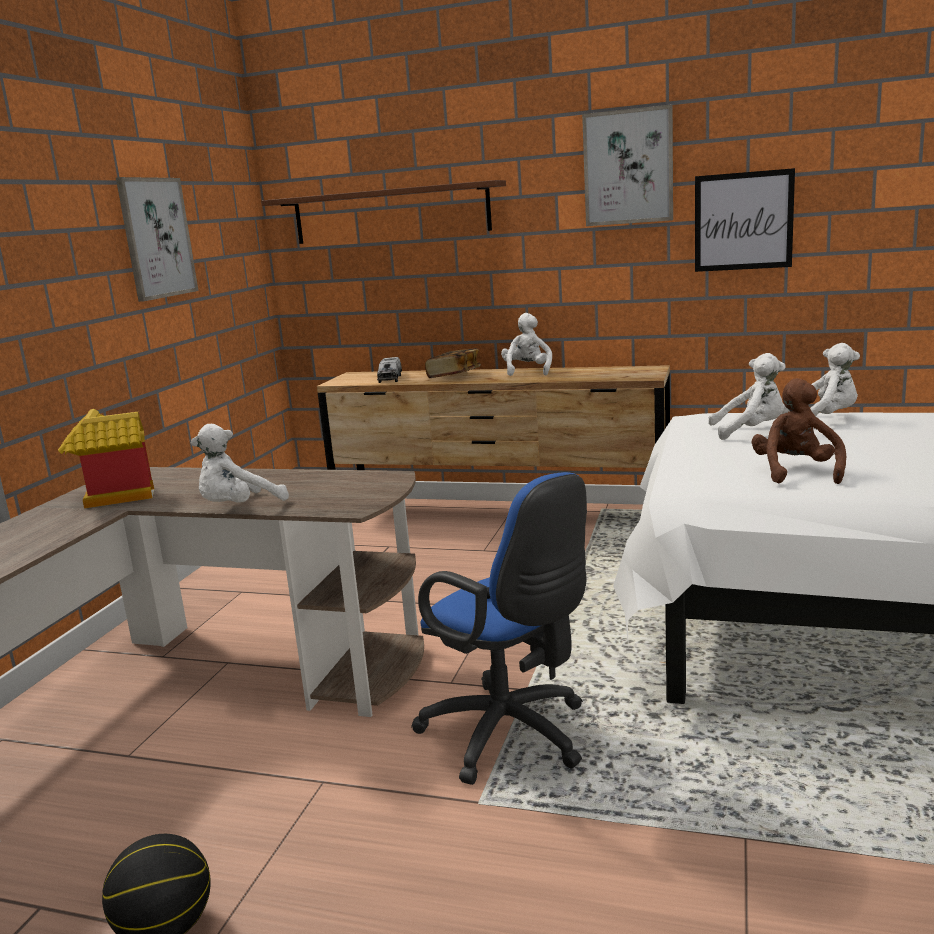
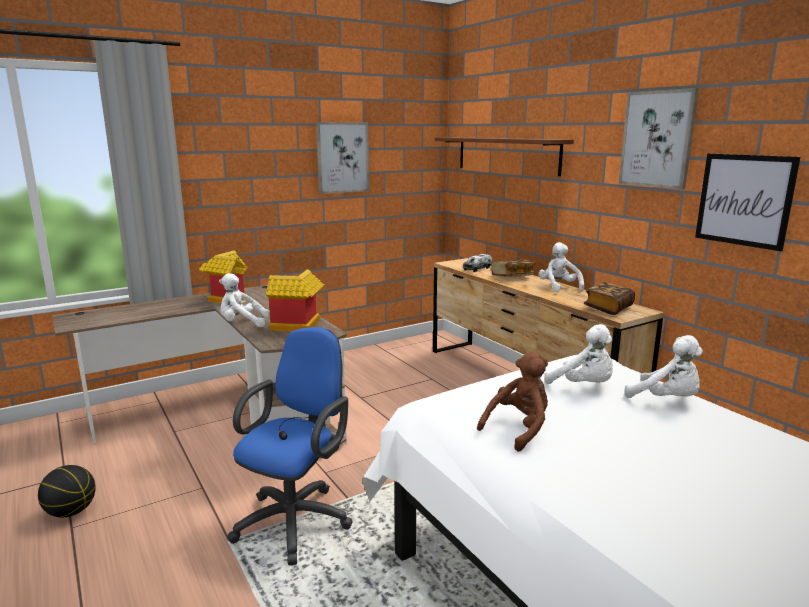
camera: 40 degrees right, 0 degrees up
blue office chair [411,472,587,785] -> blue office chair turned 150 degrees counterclockwise [228,327,353,565]
white plush toy [501,313,552,376] -> white plush toy turned 60 degrees counterclockwise [539,242,584,292]
none -> toy house [266,270,324,331]
none -> book [584,282,635,315]

